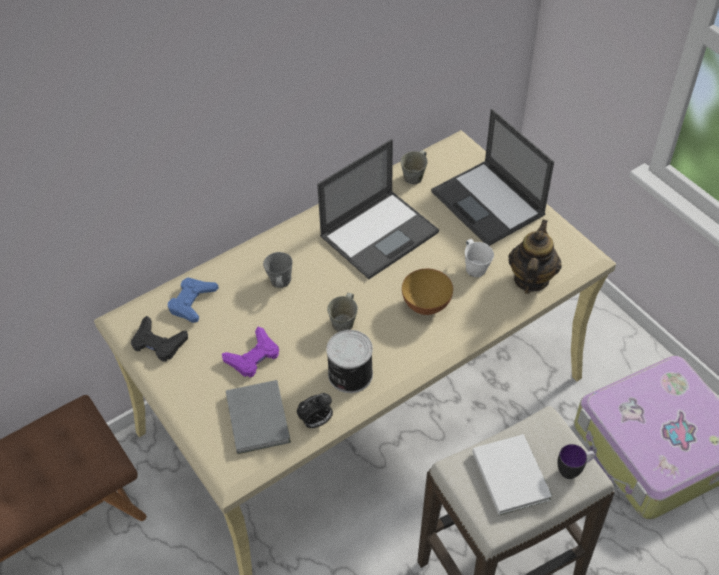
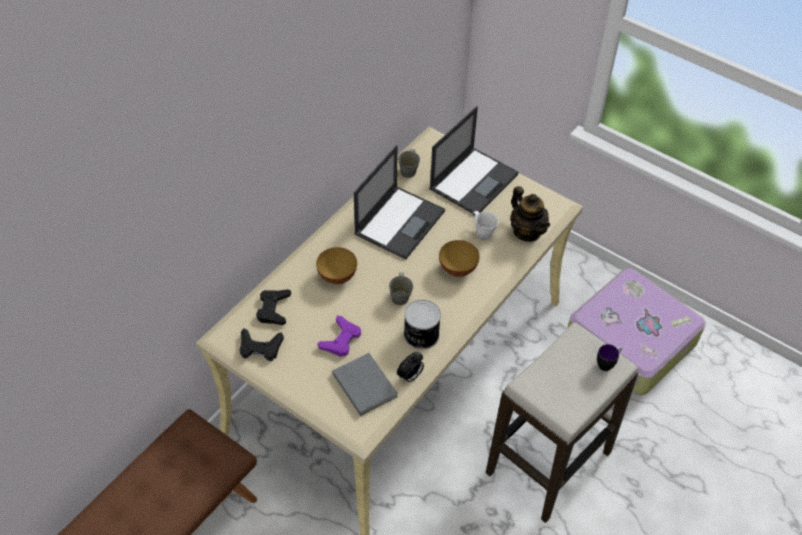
camera: 20 degrees left, 0 degrees up
blue game controller [168,277,219,323] -> black game controller [256,289,291,325]
grey mug [263,252,292,288] -> bowl [316,247,357,284]
laptop [431,109,554,246] -> laptop turned 90 degrees counterclockwise [429,106,519,213]
white book [472,434,552,515] -> none
teapot [508,219,562,294] -> teapot turned 150 degrees clockwise [510,186,550,242]

